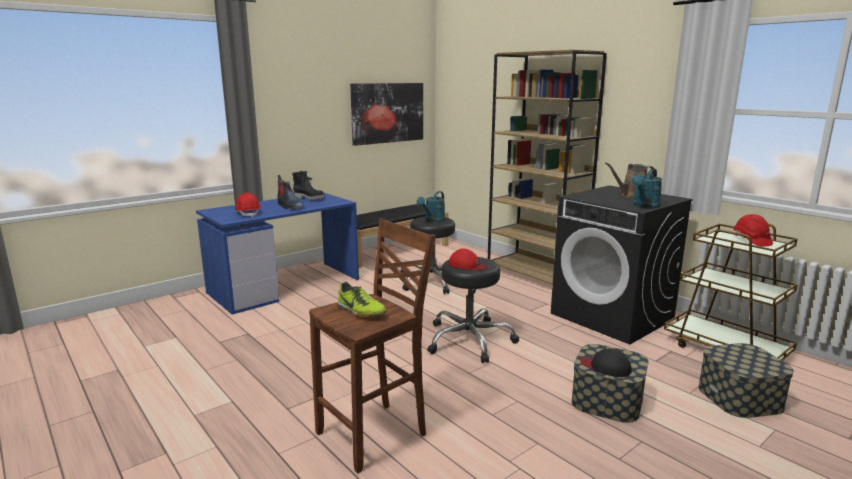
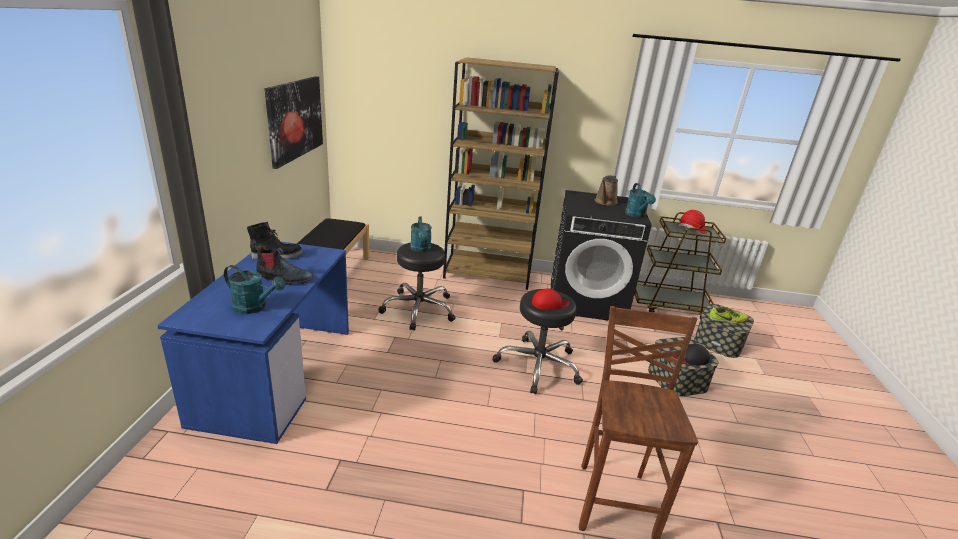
camera: 45 degrees left, 10 degrees up
red hard hat [235,193,261,217] -> turquoise watering can [224,265,285,314]
shoe [338,282,387,317] -> shoe moved to [708,306,748,323]

